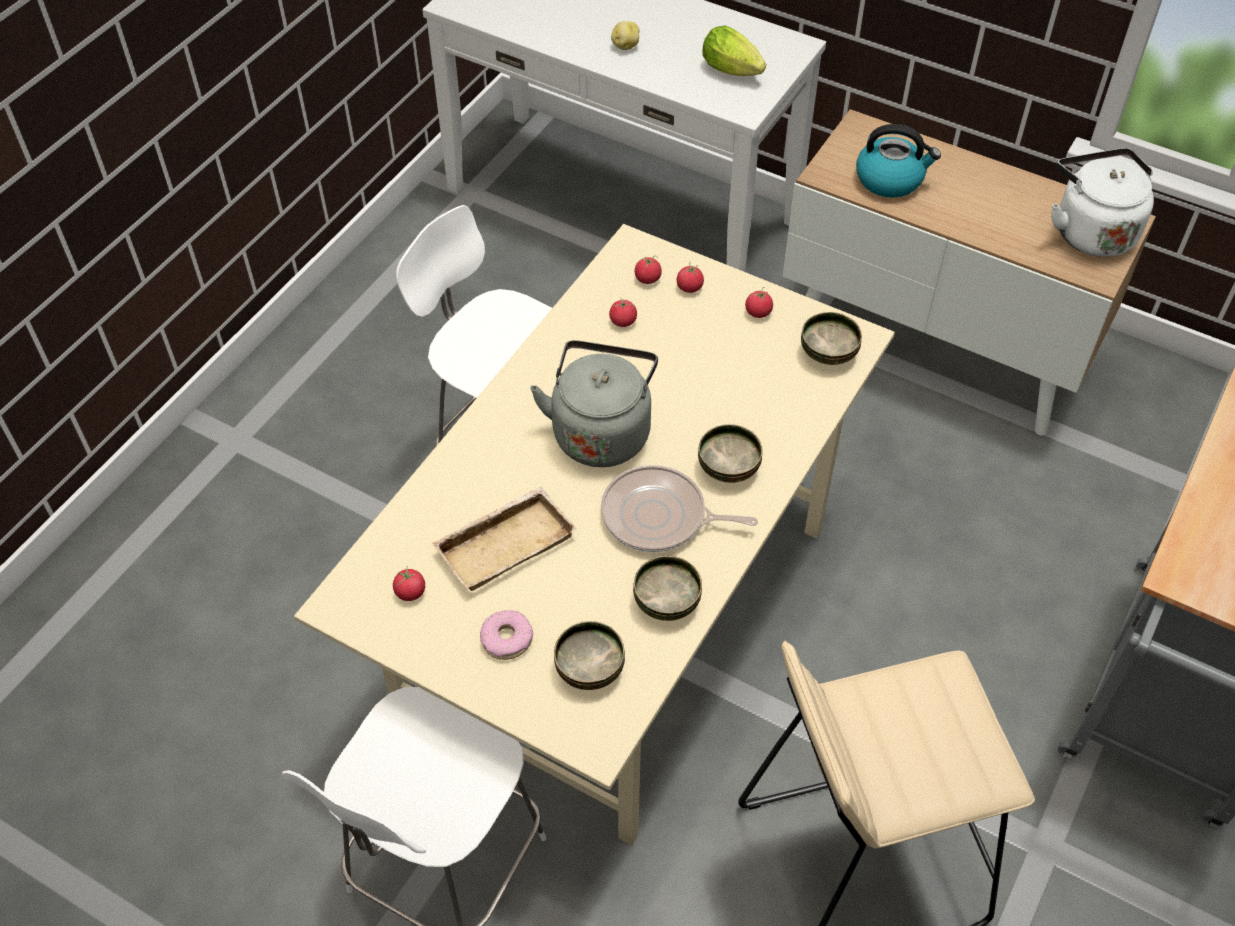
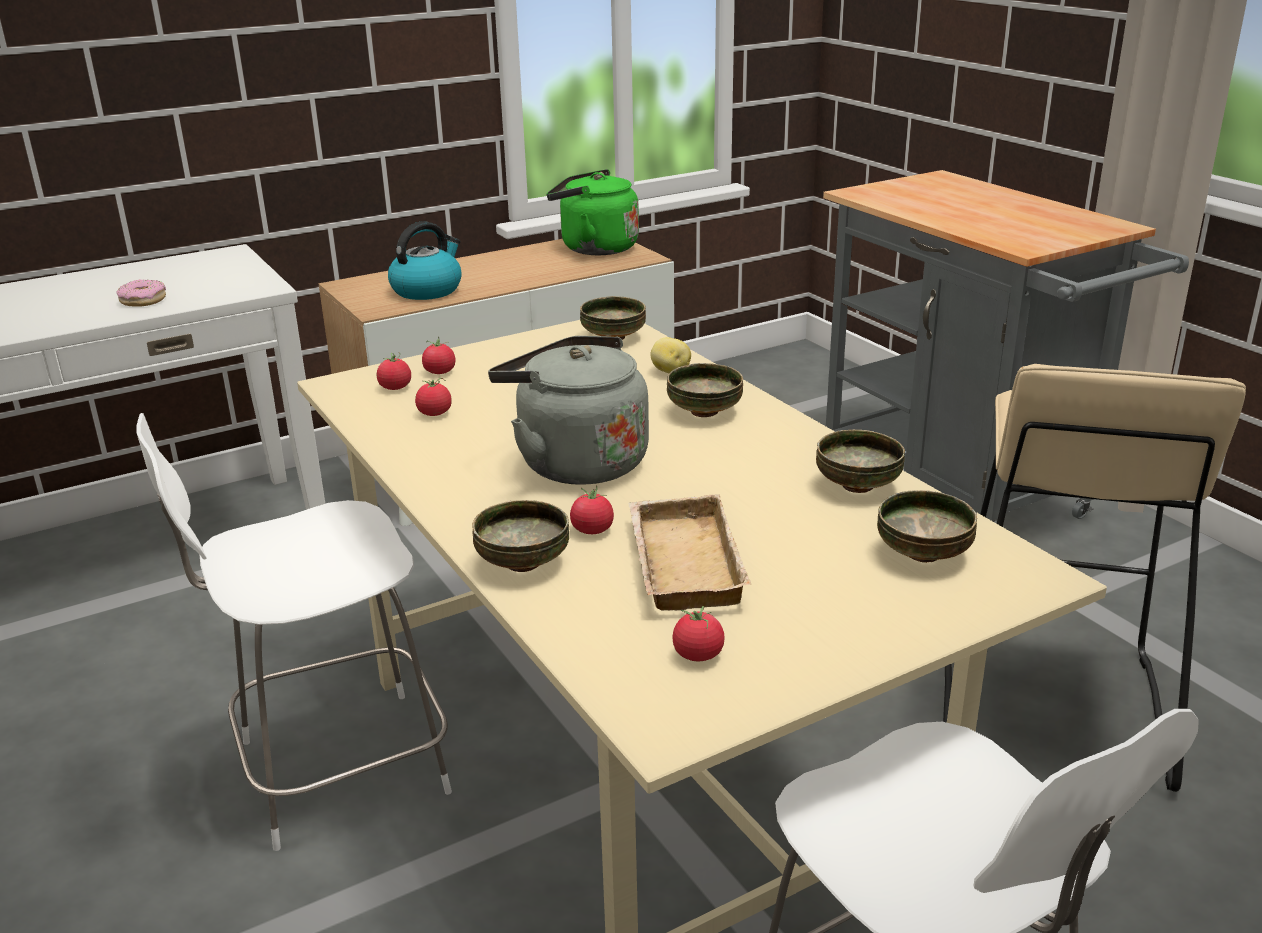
camera: 60 degrees left, 25 degrees down
donut [480,610,533,660] -> donut moved to [117,280,166,307]
frying pan [601,465,758,552] -> none
potato [611,21,639,50] -> potato moved to [650,337,691,373]
lettuce [702,25,766,76] -> none
tomato [745,287,773,318] -> tomato moved to [570,486,614,534]
white kettle [1051,148,1154,257] -> green kettle [547,169,639,255]
none -> bowl [472,500,569,572]

